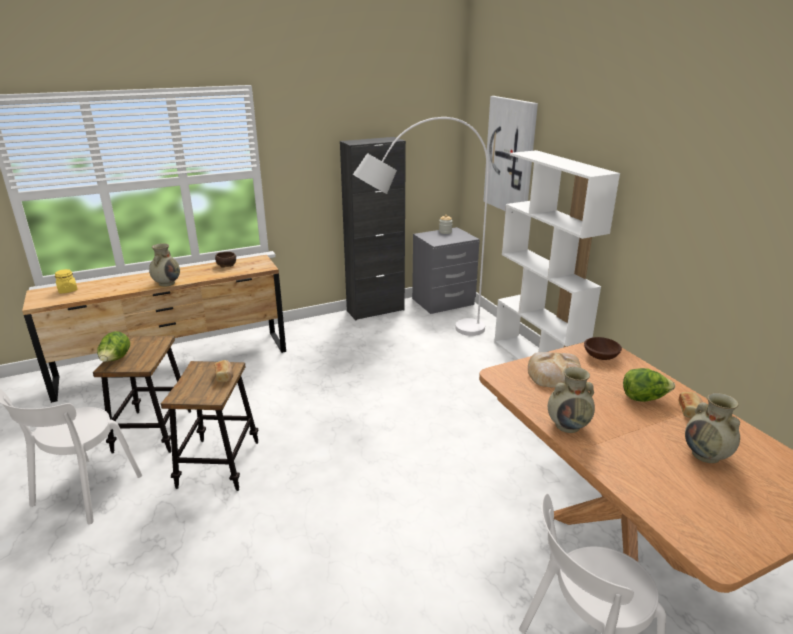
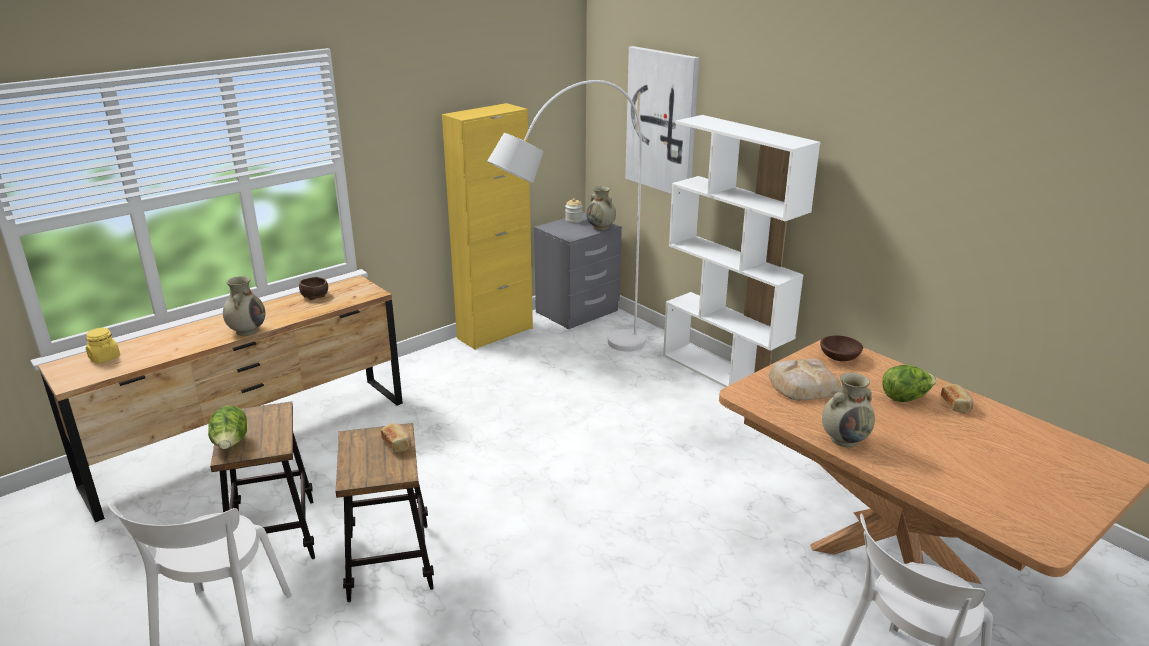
camera: 15 degrees left, 0 degrees up
black cabinet [340,137,406,320] -> yellow cabinet [442,103,533,350]
beige vase [685,393,740,463] -> beige vase moved to [586,186,616,230]

